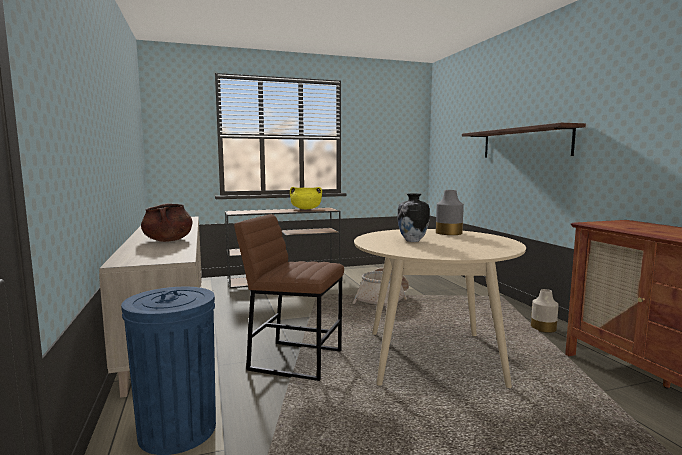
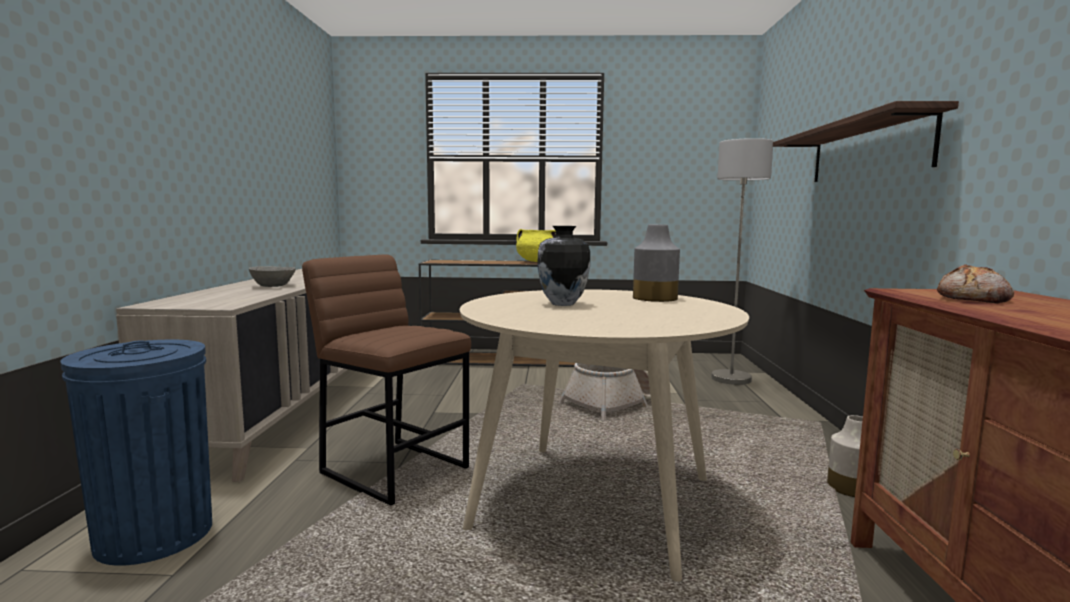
camera: 20 degrees right, 0 degrees up
brown cooking pot [141,203,193,242] -> grey bowl [248,266,296,287]
none -> grey floor lamp [712,138,773,385]
none -> bread [937,264,1014,304]

